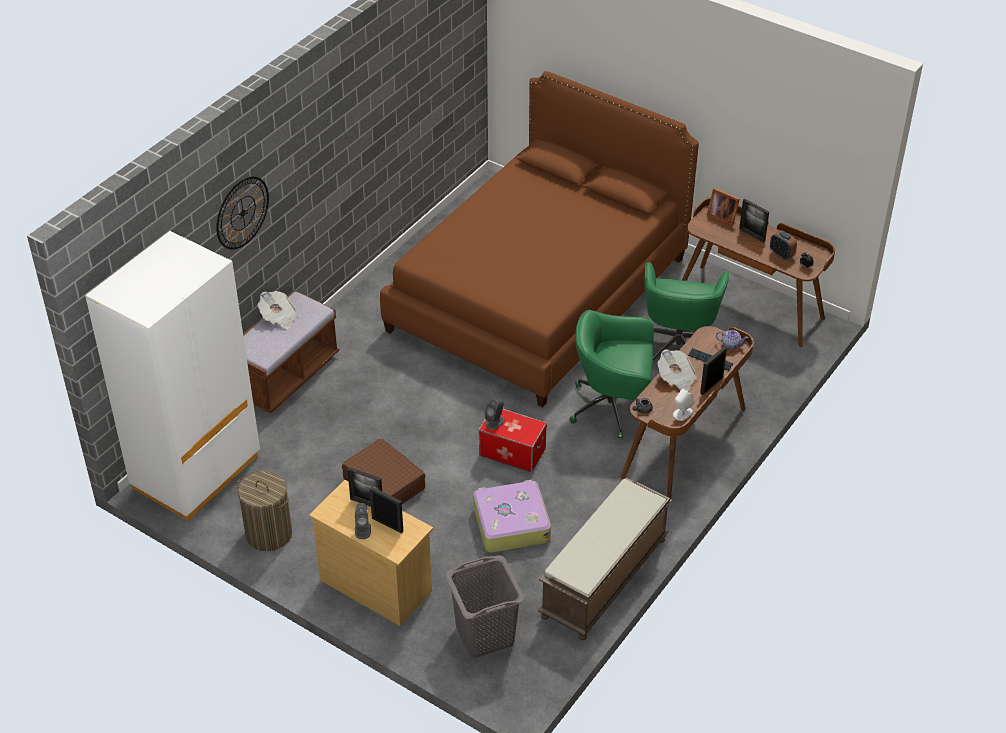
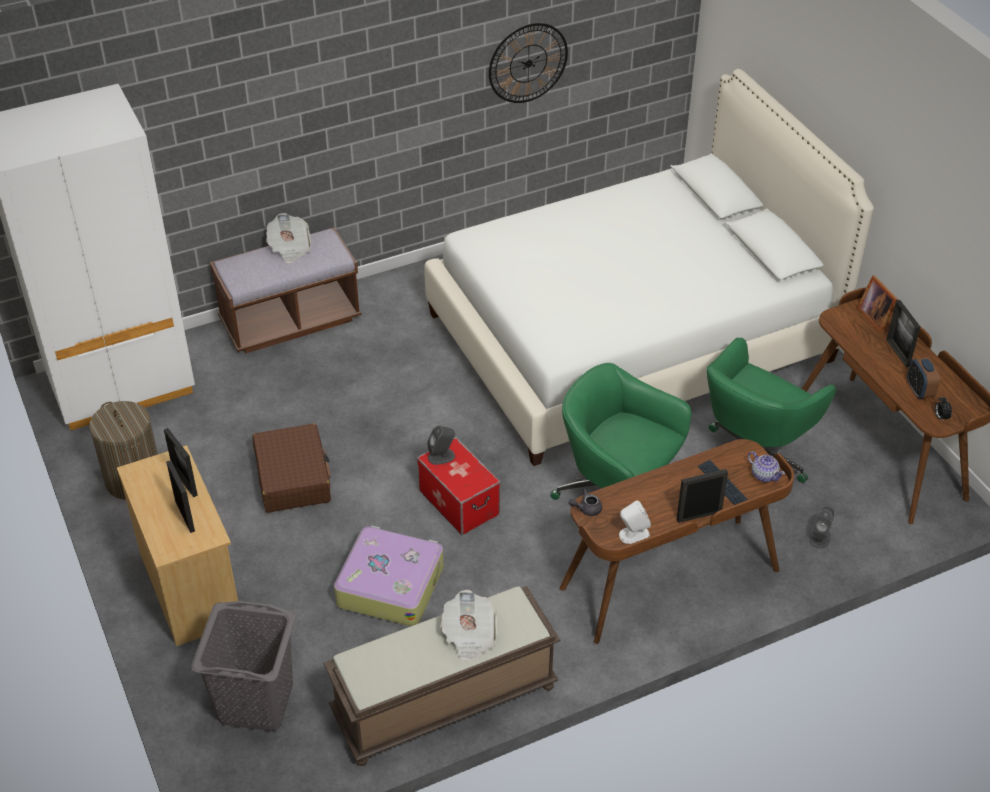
camera: 30 degrees right, 0 degrees up
wall clock [216,176,269,250] -> wall clock moved to [489,23,568,103]
grey speaker [355,503,371,539] -> grey speaker moved to [810,507,834,549]
brown bed [380,71,699,408] -> white bed [425,69,874,466]
newspaper [657,349,697,391] -> newspaper moved to [440,590,497,662]

